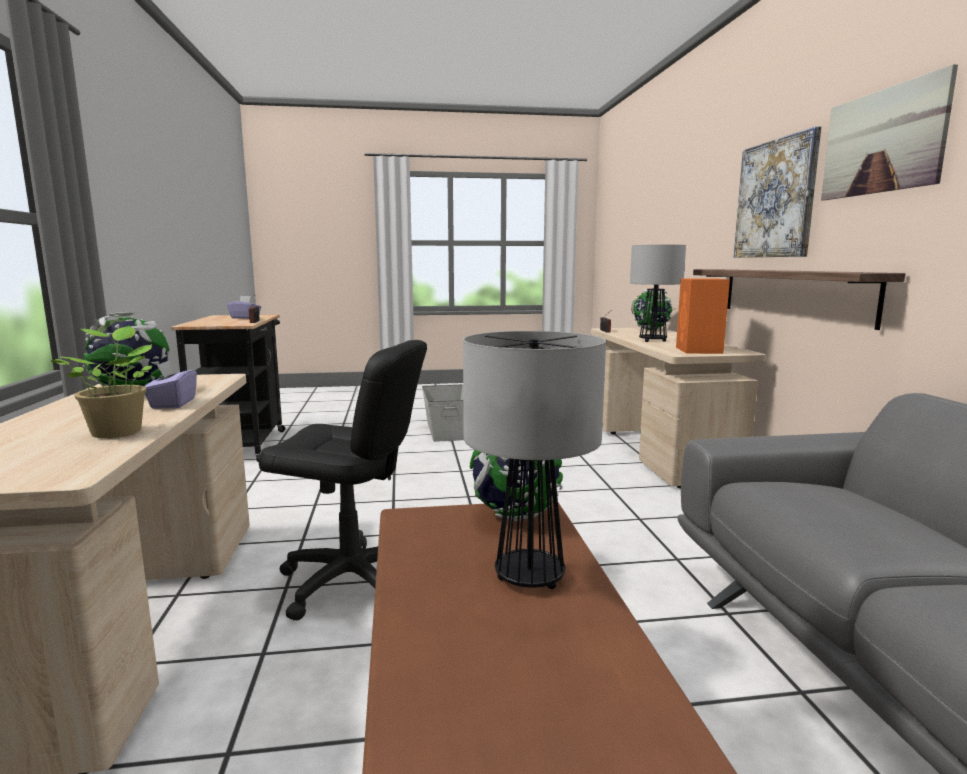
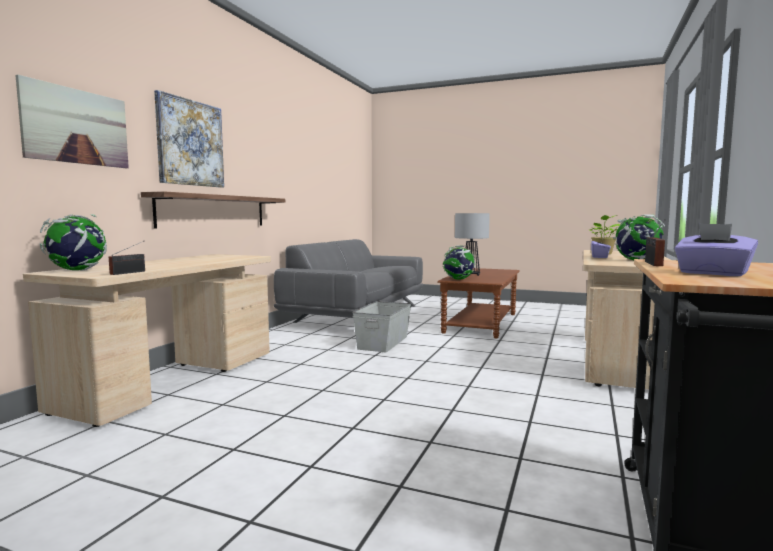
camera: 150 degrees left, 5 degrees down
black office chair [259,340,427,620] -> none
grey storage box [422,384,464,442] -> grey storage box moved to [352,301,411,352]
table lamp [630,244,686,342] -> none
orange speaker [676,278,730,354] -> none
picture [821,64,958,200] -> picture moved to [16,75,129,168]

